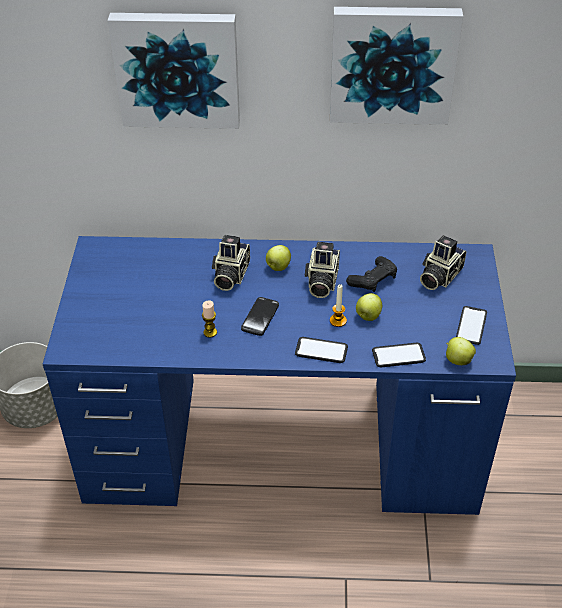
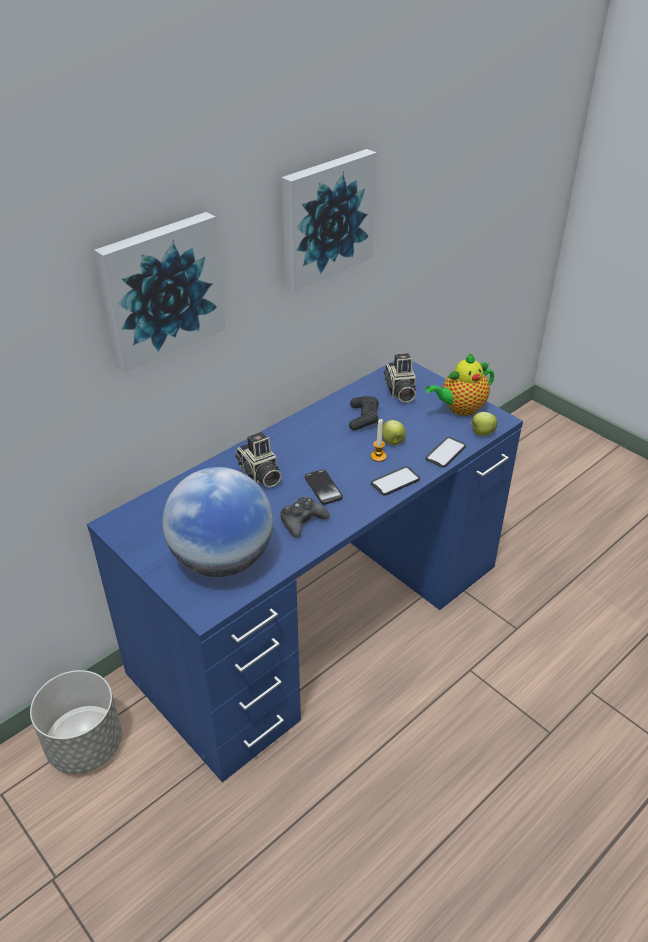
camera: 45 degrees left, 5 degrees down
candle [202,300,217,338] -> black game controller [281,497,330,538]
apple [266,245,291,271] -> none
camera [305,242,340,298] -> none
phone [456,306,487,345] -> teapot [425,353,494,416]
none -> globe [162,467,273,577]

